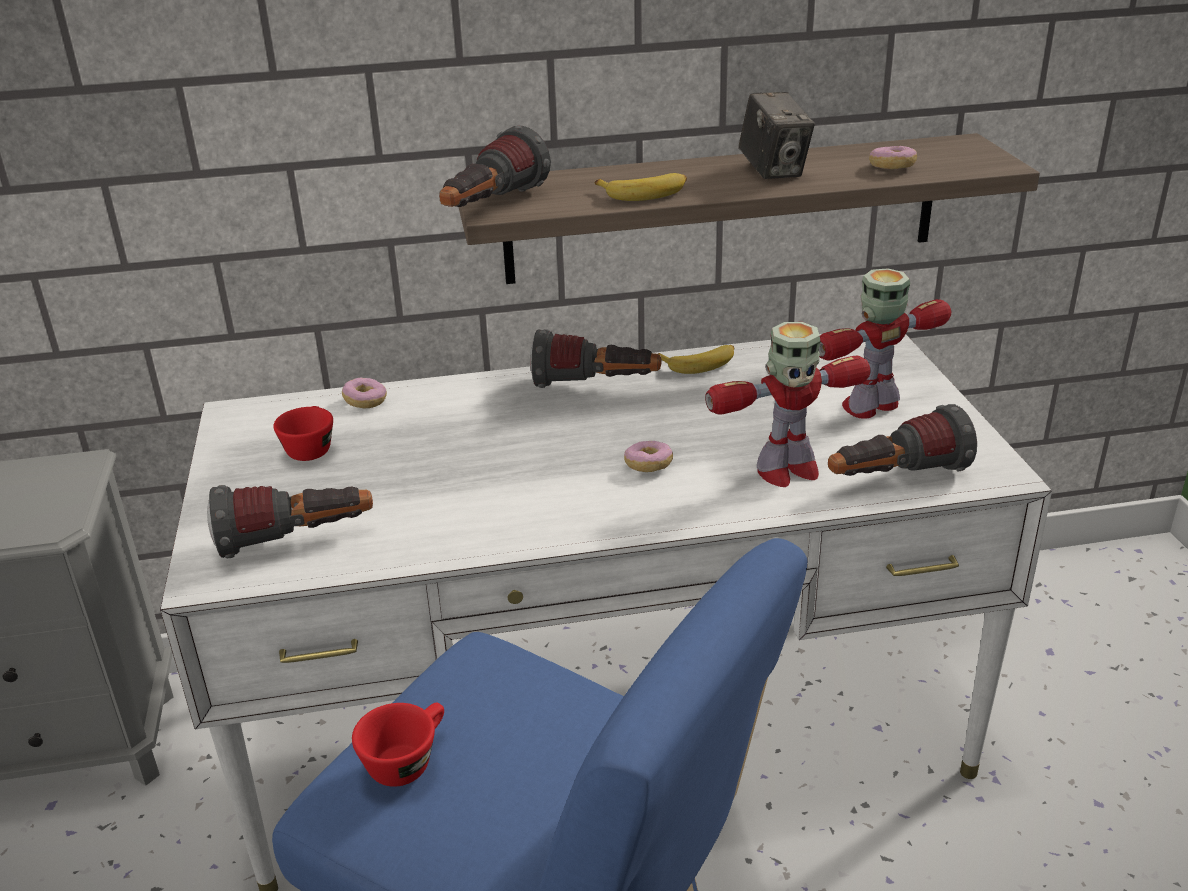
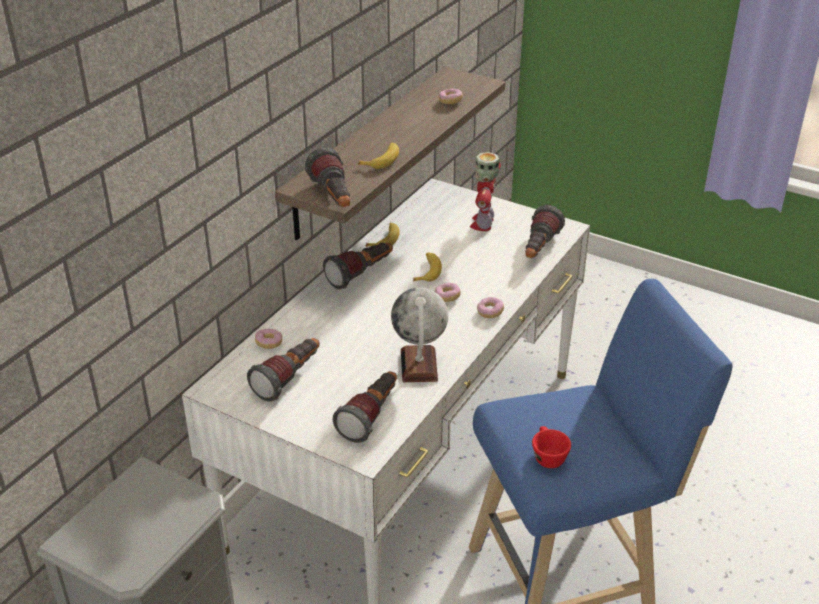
camera: 50 degrees left, 5 degrees up
red cup [273,406,333,461] -> flashlight [247,338,320,402]
toy robot [705,322,870,487] -> none
camera [738,92,815,179] -> none
none -> globe [391,287,448,382]
none -> banana [413,252,442,282]
none -> donut [477,297,504,318]

